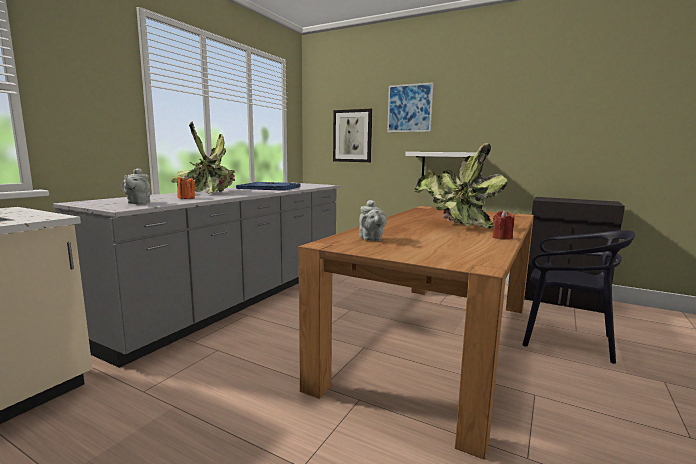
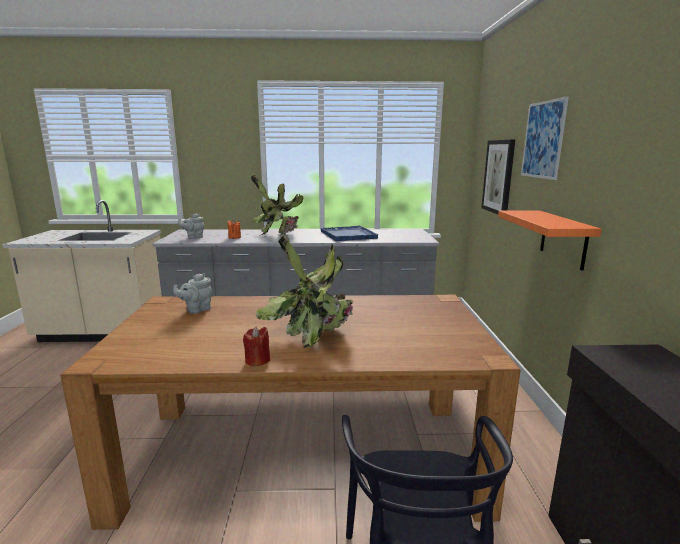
camera: 60 degrees right, 5 degrees up
white shelf [405,152,476,176] -> orange shelf [498,210,602,271]

